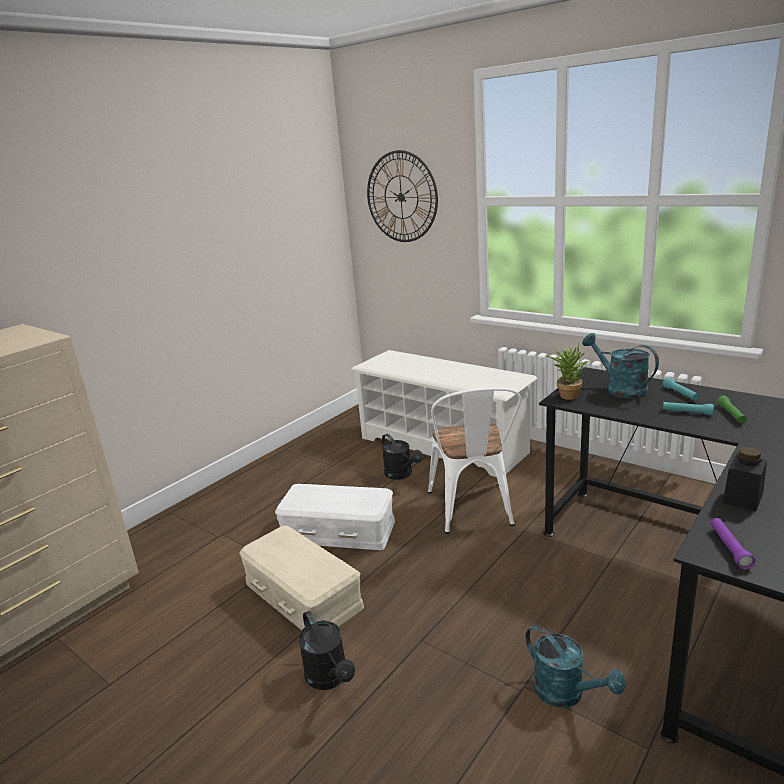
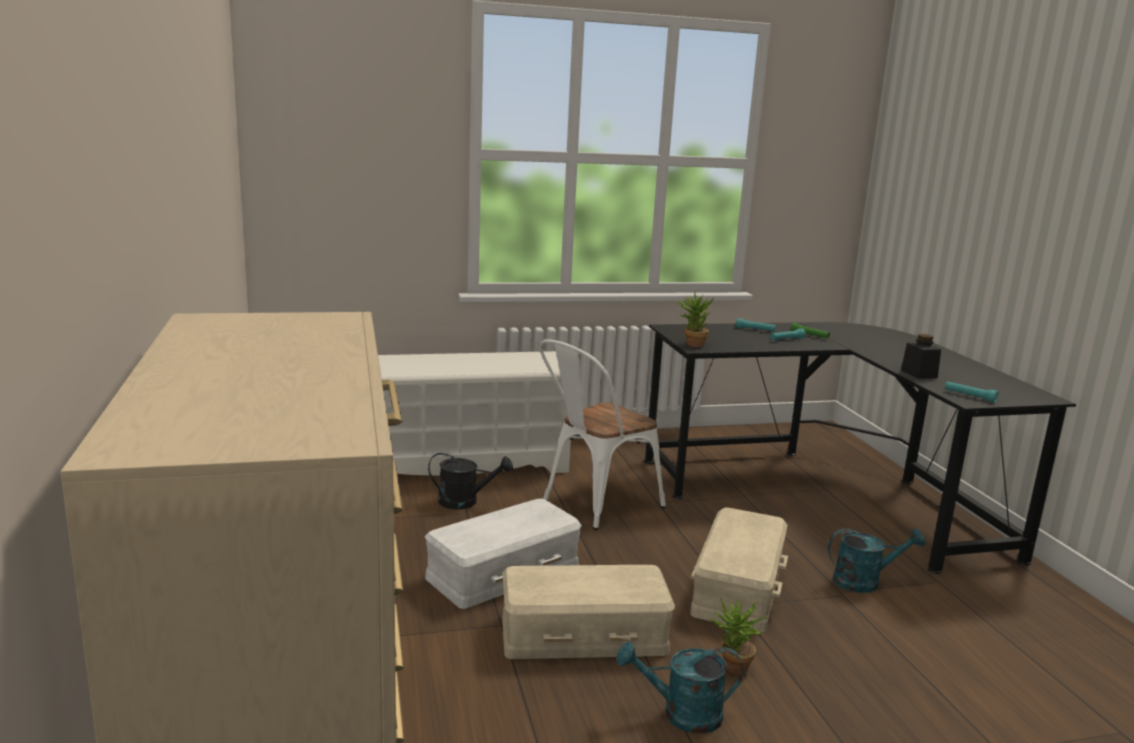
camera: 55 degrees left, 5 degrees down
black watering can [299,611,355,690] -> potted plant [710,597,769,674]
wall clock [367,150,438,242] -> none
white chair [428,388,521,534] -> white chair turned 105 degrees clockwise [540,339,666,530]
turquoise watering can [582,333,659,399] -> turquoise watering can moved to [617,642,743,734]
purple flashlight [711,518,756,569] -> turquoise flashlight [945,381,998,403]
none -> beige storage box [690,508,788,632]

